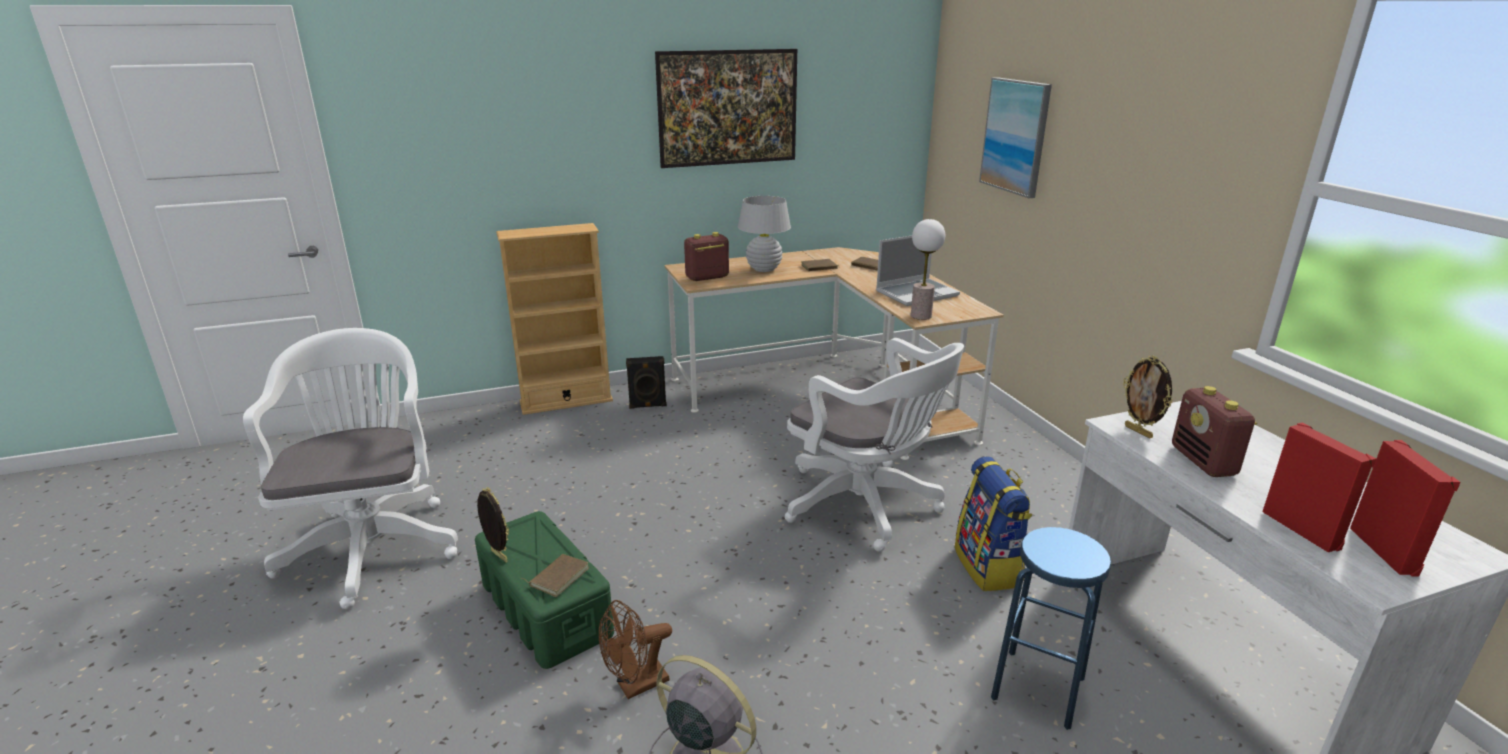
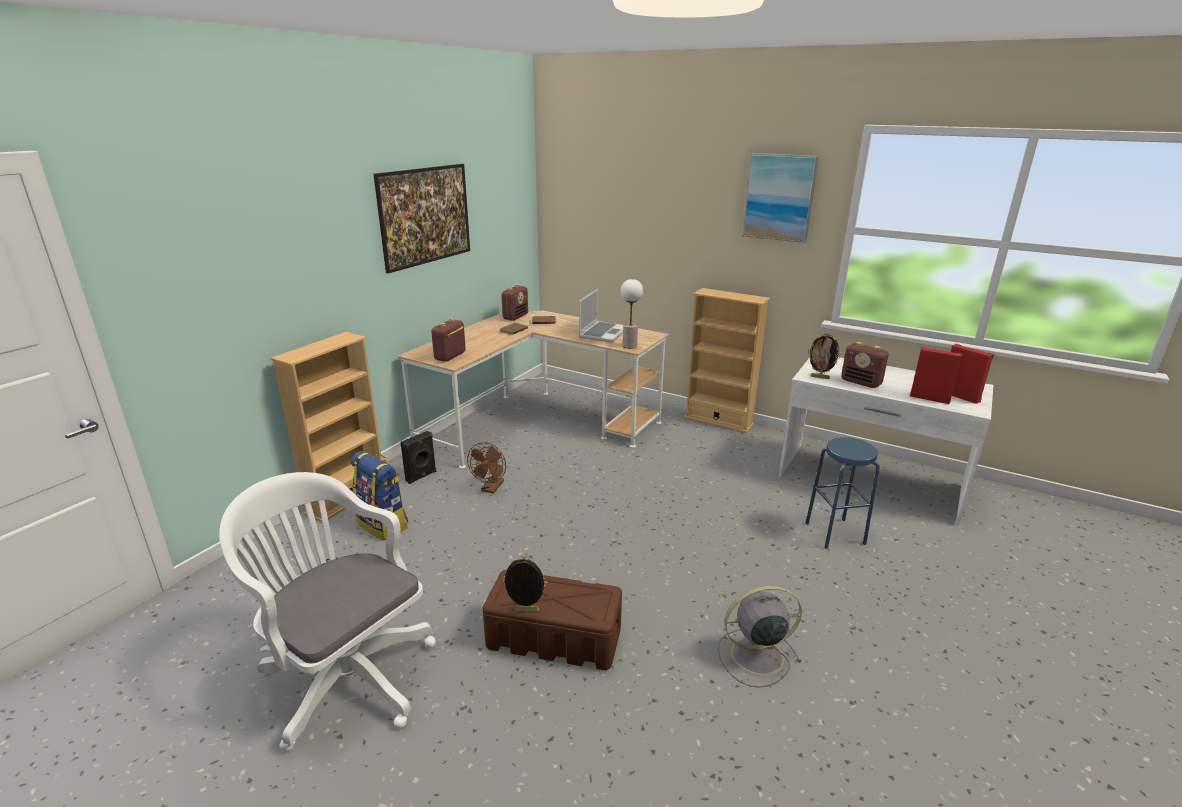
camera: 40 degrees left, 0 degrees up
green storage box [475,511,614,669] -> brown storage box [483,570,622,670]
brown book [521,554,589,597] -> none
brown fan [599,600,672,699] -> brown fan moved to [467,442,506,493]
white table lamp [738,196,791,272] -> none
white office chair [785,338,964,552] -> none
backpack [955,456,1032,591] -> backpack moved to [351,451,408,540]
picture [979,77,1052,198] -> picture moved to [742,153,819,243]
none -> radio [501,284,528,321]
none -> beige bookcase [684,288,770,433]

